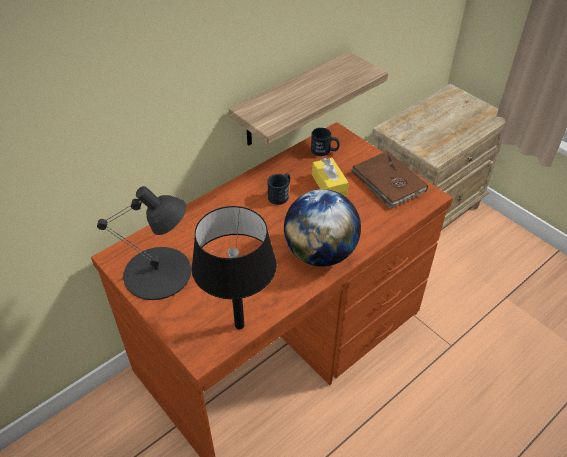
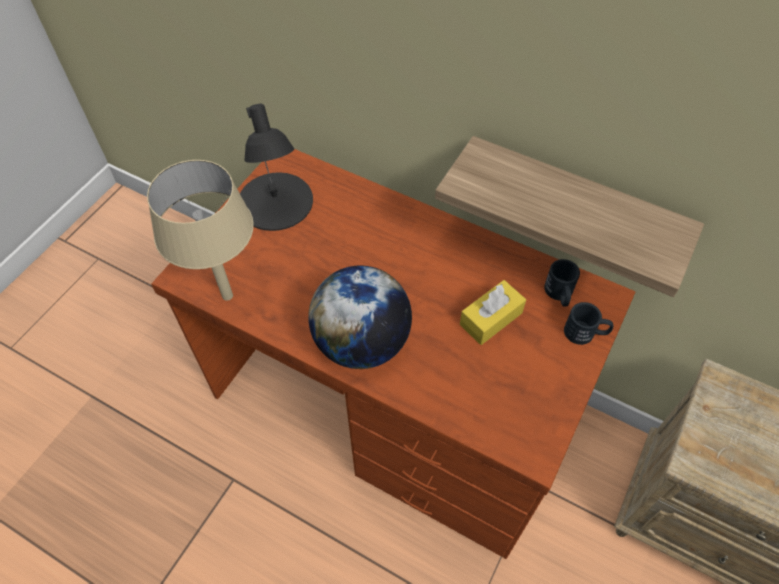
camera: 70 degrees right, 10 degrees up
black table lamp [192,206,277,329] -> beige table lamp [147,160,254,301]
black mug [267,173,290,205] -> black mug moved to [564,302,613,345]
brown book [351,151,428,208] -> none

